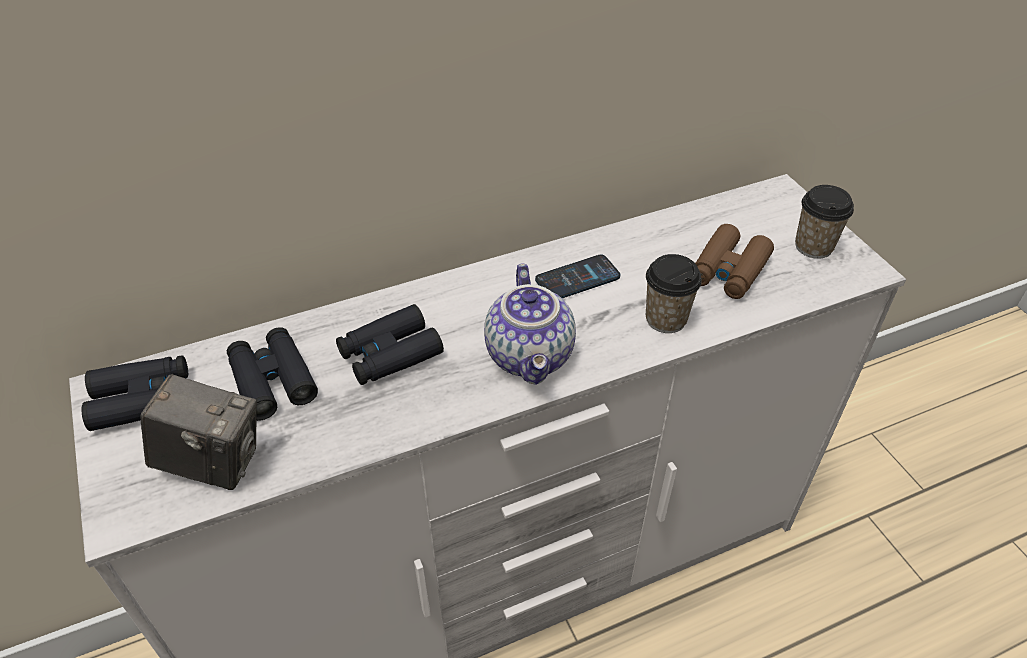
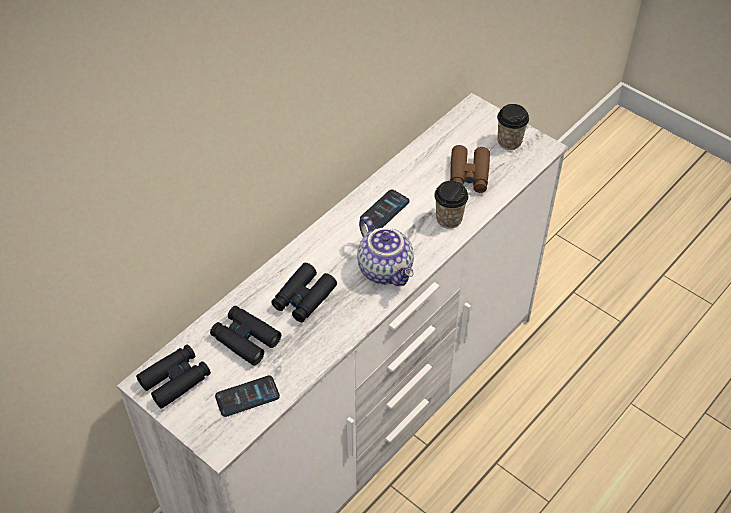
camera: 25 degrees left, 5 degrees up
camera [140,374,257,490] -> phone [215,376,280,417]

